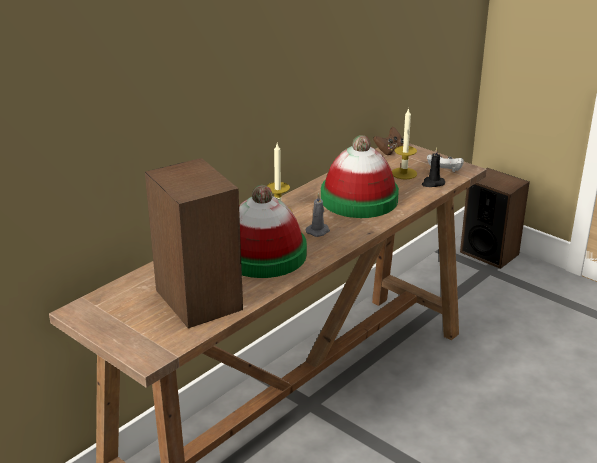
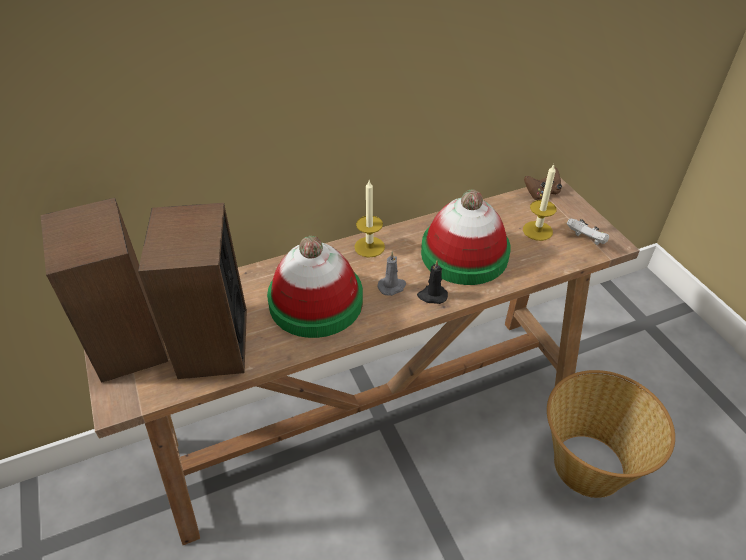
camera: 25 degrees right, 15 degrees up
black candle [421,147,445,187] -> black candle moved to [417,260,448,304]
speaker [460,168,530,269] -> speaker moved to [41,198,168,383]
none -> basket [547,370,675,498]

